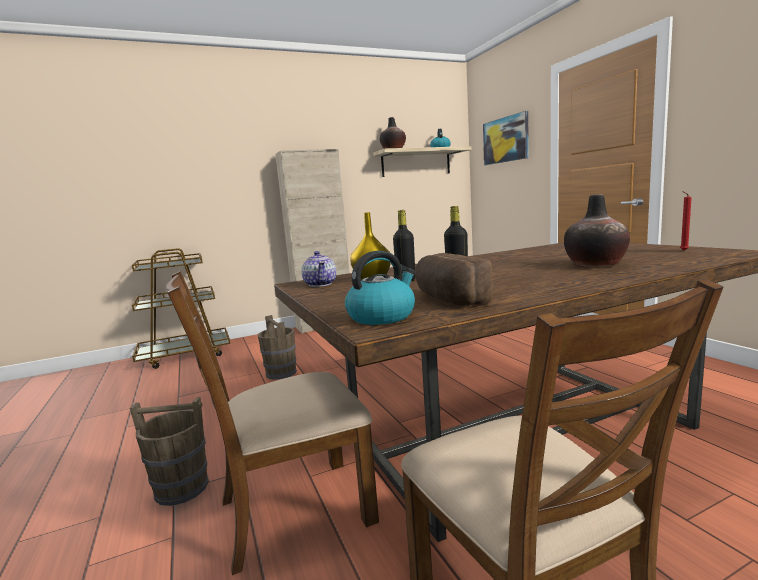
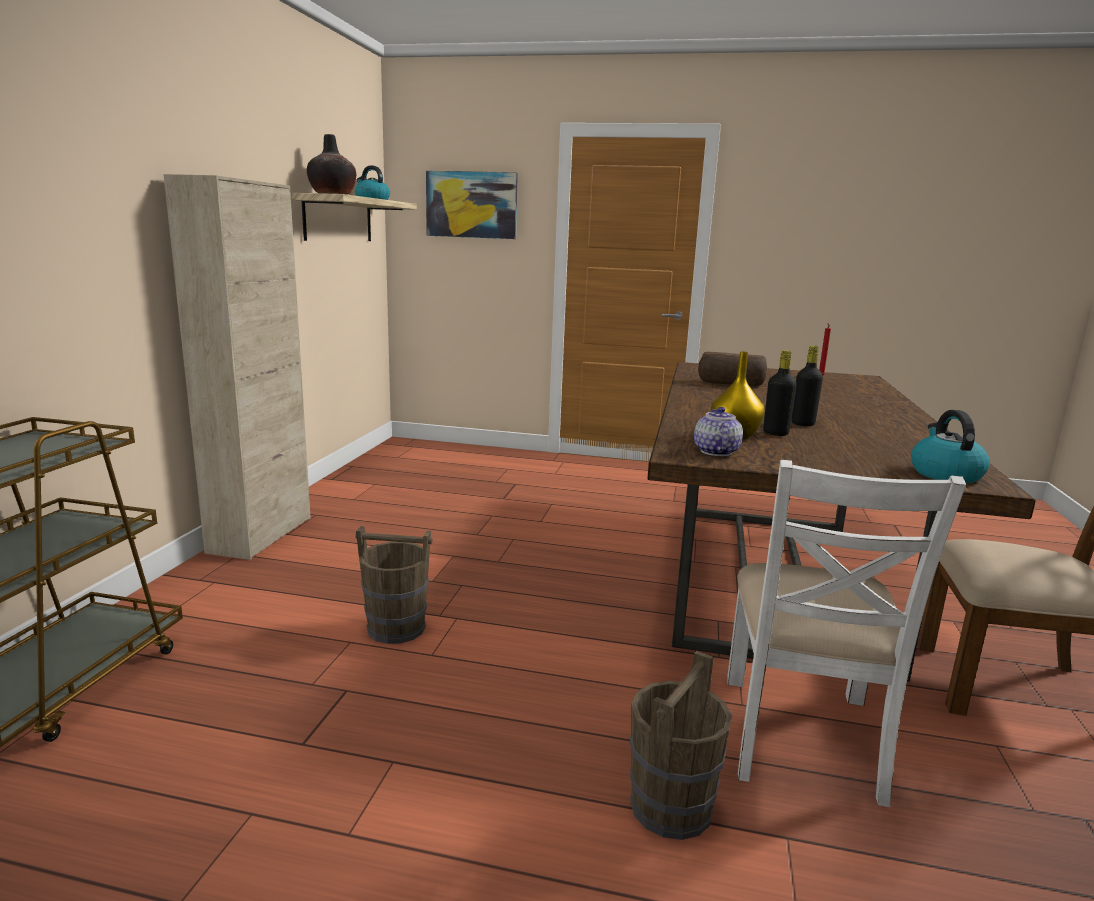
camera: 55 degrees left, 5 degrees up
brown chair [166,271,379,575] -> white chair [727,460,966,807]
teapot [301,251,336,287] -> teapot turned 105 degrees counterclockwise [694,407,743,456]
bread [415,253,493,306] -> bread moved to [698,351,767,386]
vase [564,194,630,267] -> none

